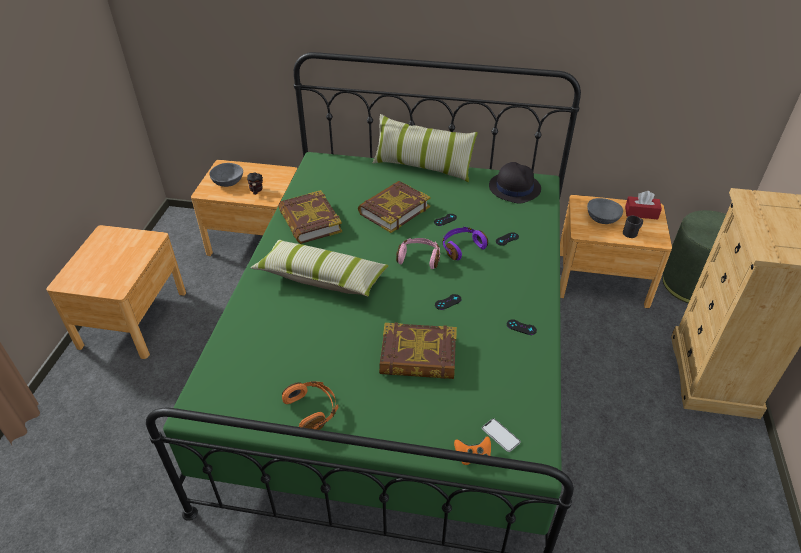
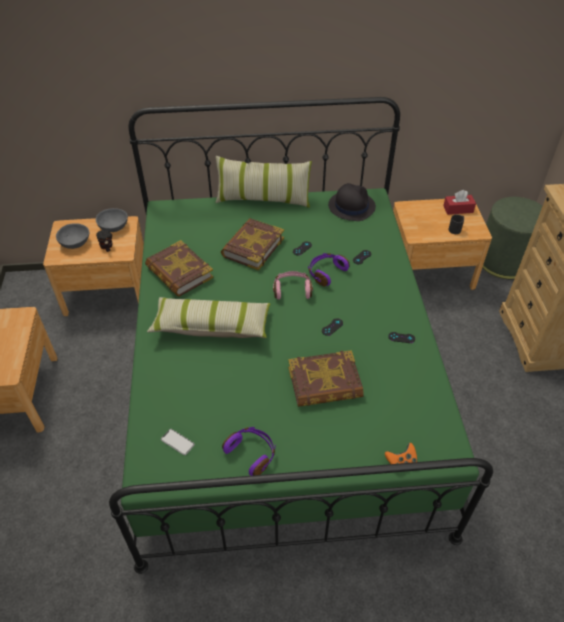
camera: 15 degrees left, 5 degrees up
orange headphones [282,381,338,430] -> purple headphones [222,427,275,476]
phone [482,418,521,452] -> phone moved to [161,429,195,455]
grey bowl [587,198,623,224] -> grey bowl moved to [96,208,128,232]

